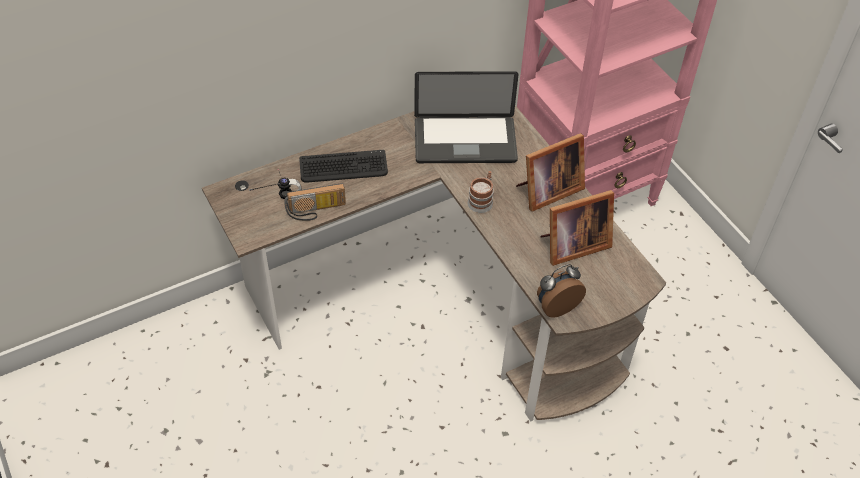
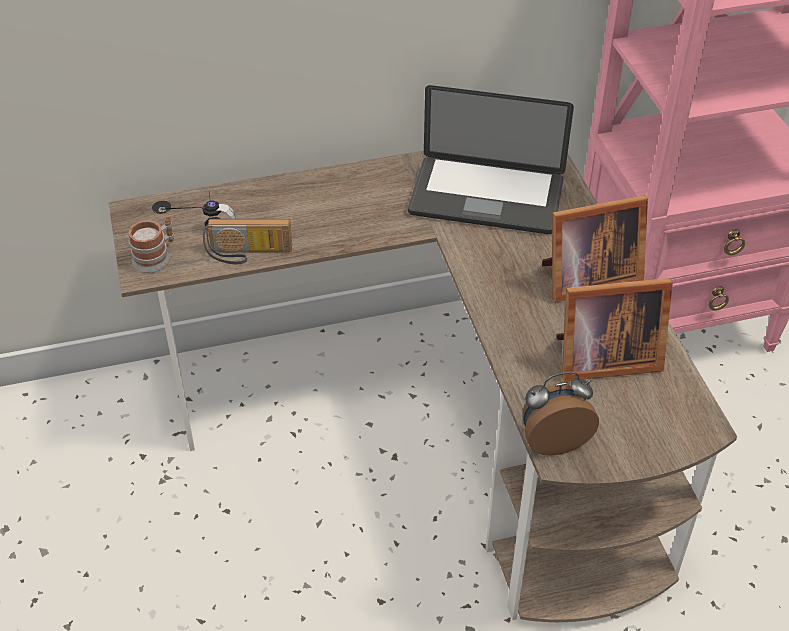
camera: 15 degrees right, 5 degrees down
keyboard [299,150,388,183] -> none
mug [467,171,494,213] -> mug moved to [129,215,174,273]

